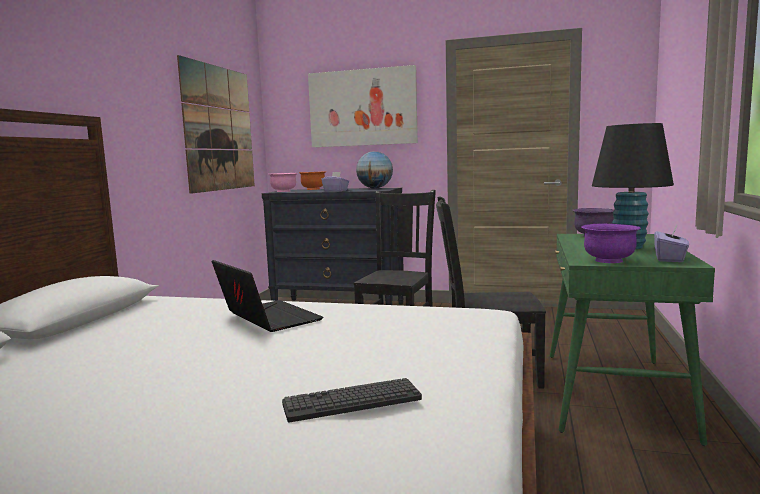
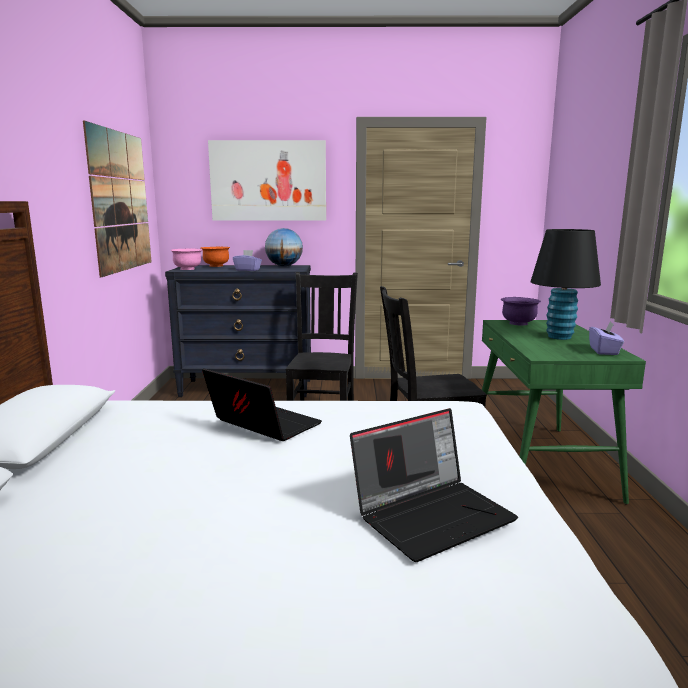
camera: 15 degrees left, 5 degrees up
keyboard [282,378,422,422] -> laptop [350,408,518,562]
purple bowl [581,223,641,263] -> none

